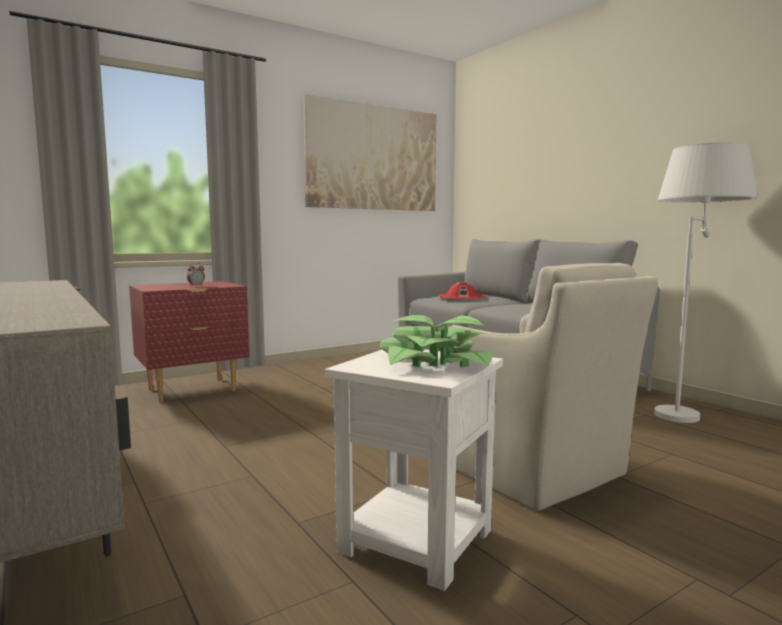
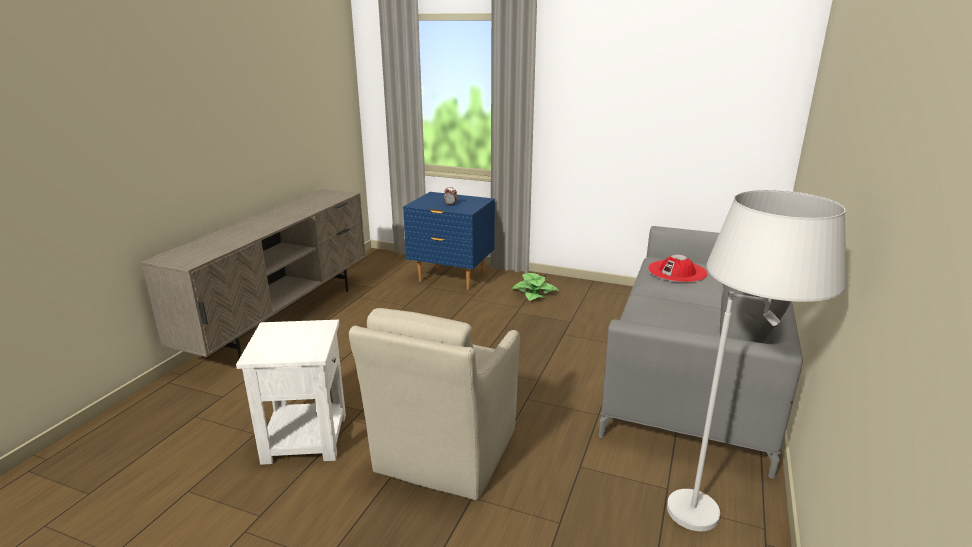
camera: 55 degrees right, 15 degrees up
red nightstand [129,281,249,402] -> blue nightstand [403,192,495,290]
picture [303,94,436,211] -> none
potted plant [380,315,493,367] -> potted plant moved to [512,273,559,301]

